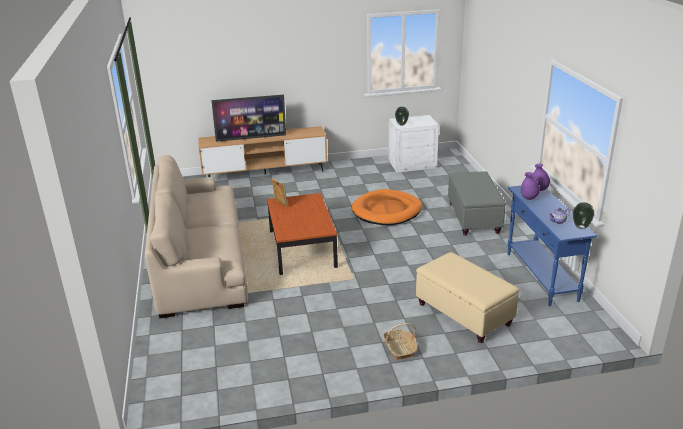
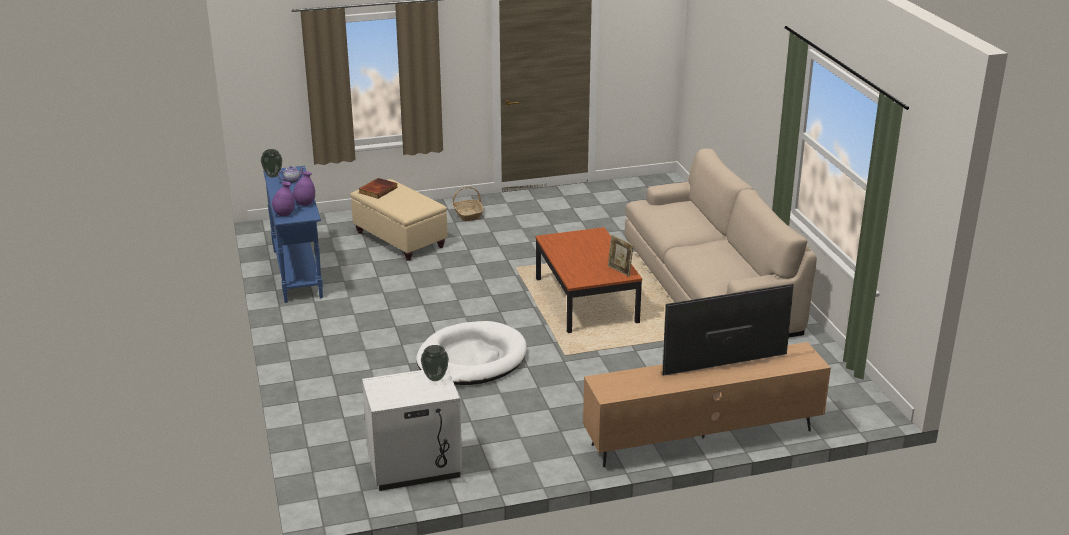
camera: 175 degrees right, 0 degrees up
orange dog bed [352,189,422,225] -> white dog bed [416,321,527,385]
grey ottoman [448,171,506,235] -> none
none -> book [359,178,397,199]

